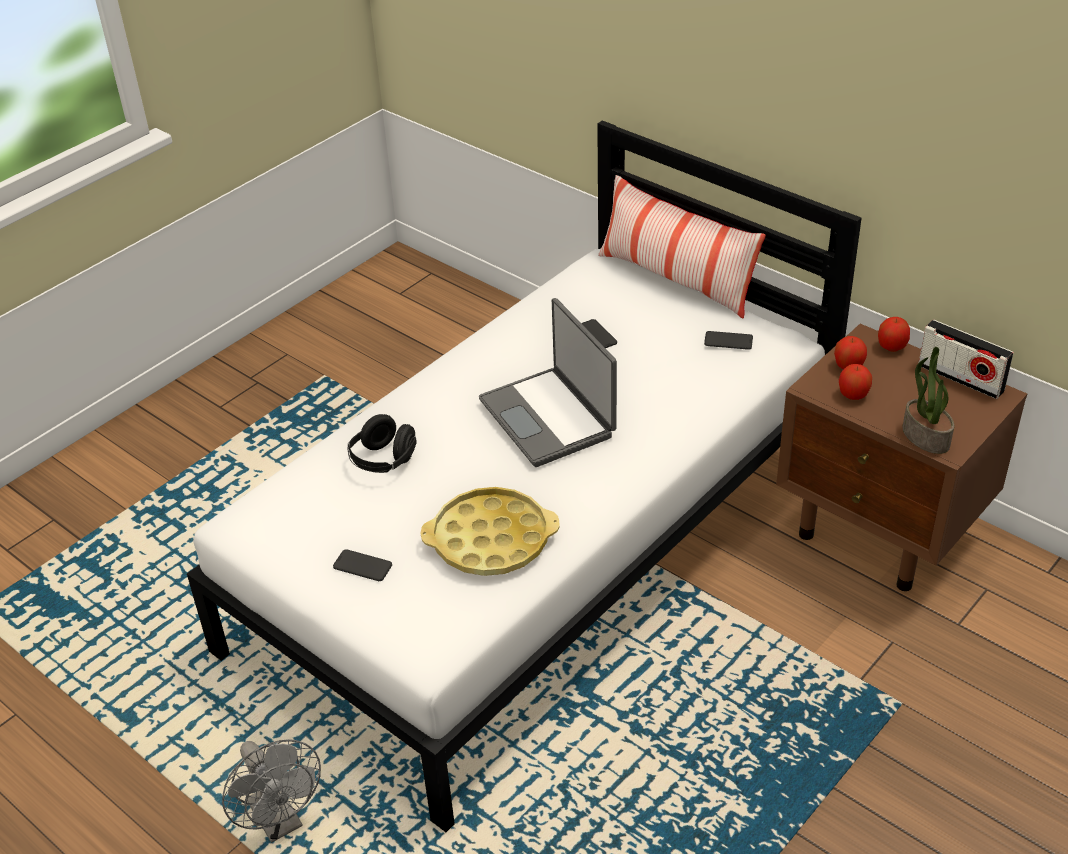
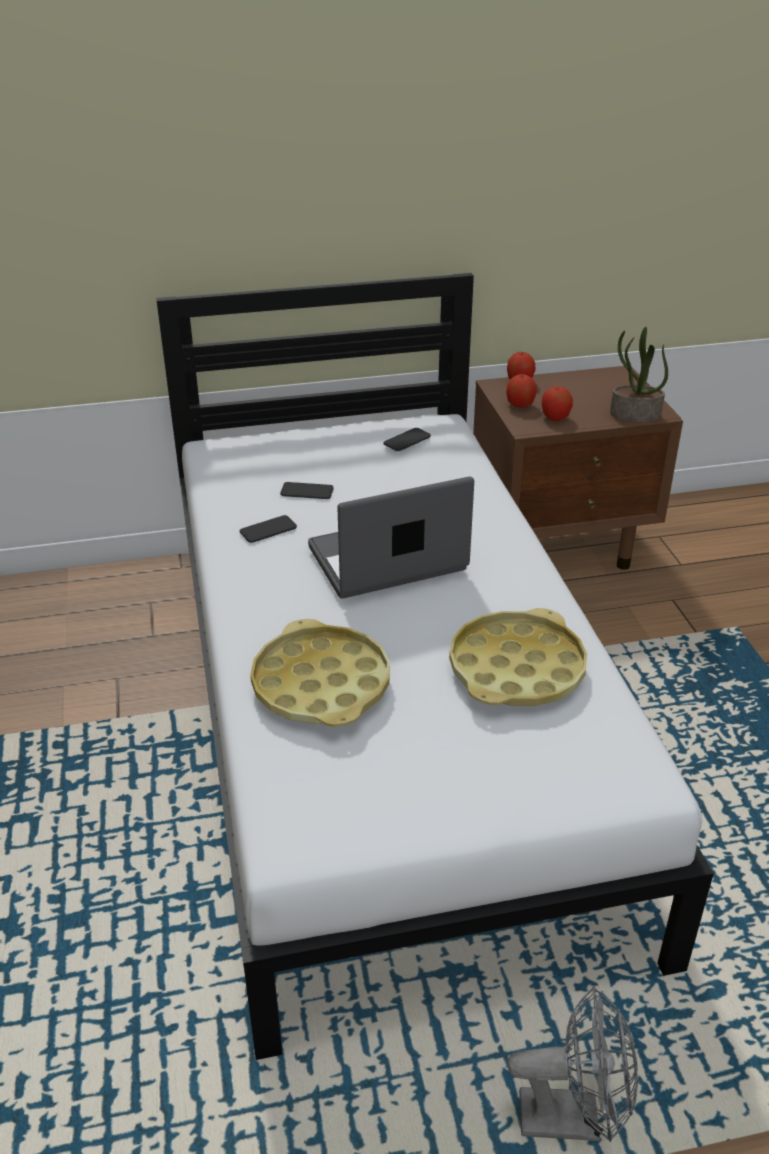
camera: 55 degrees left, 5 degrees down
phone [333,549,392,581] -> phone moved to [240,515,297,543]
black headphones [348,414,417,473] -> yellow tray [250,619,390,727]
laptop [479,298,617,467] -> laptop turned 150 degrees clockwise [308,476,474,599]
pillow [598,175,766,318] -> none
radio [919,320,1014,399] -> none

